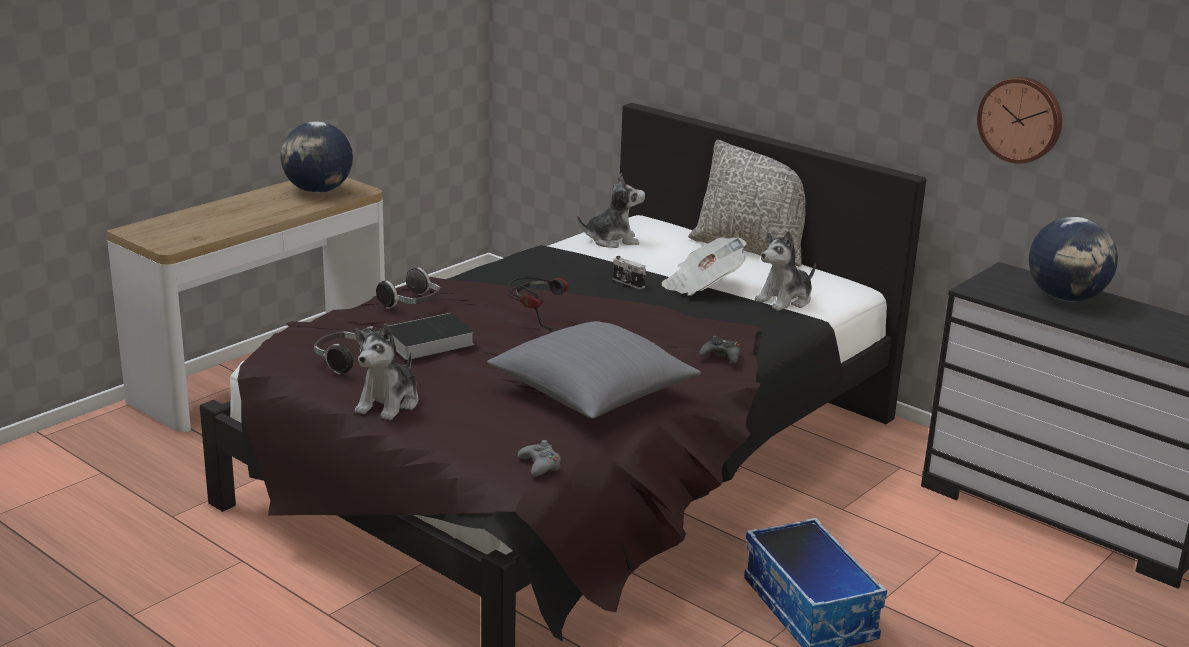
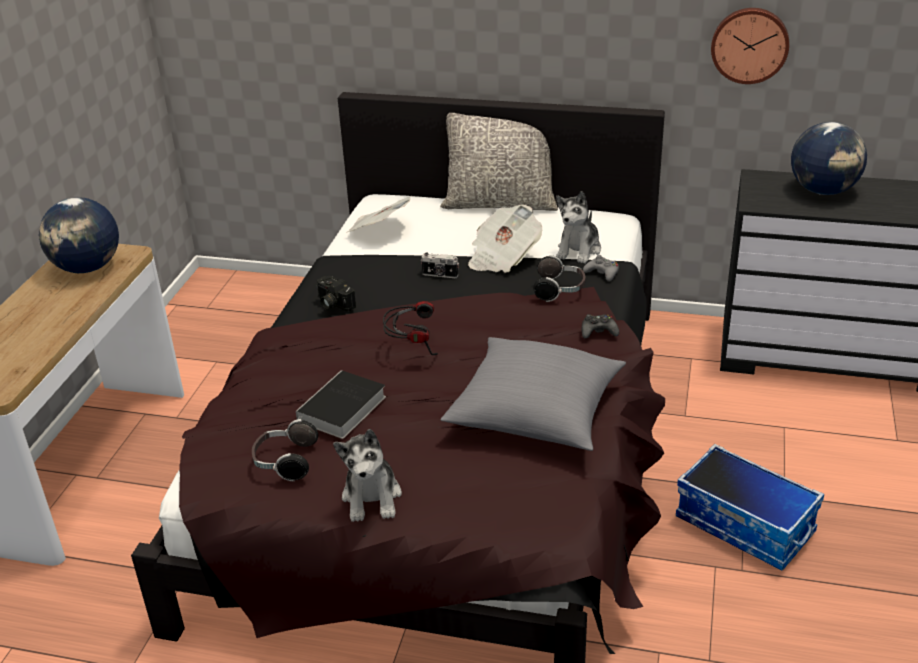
camera: 25 degrees left, 10 degrees up
headphones [376,267,440,309] -> headphones moved to [533,255,585,302]
grey game controller [518,440,561,477] -> grey game controller moved to [583,255,619,281]
plush toy [577,173,645,248] -> newspaper [346,196,411,233]
none -> camera [316,276,356,312]

